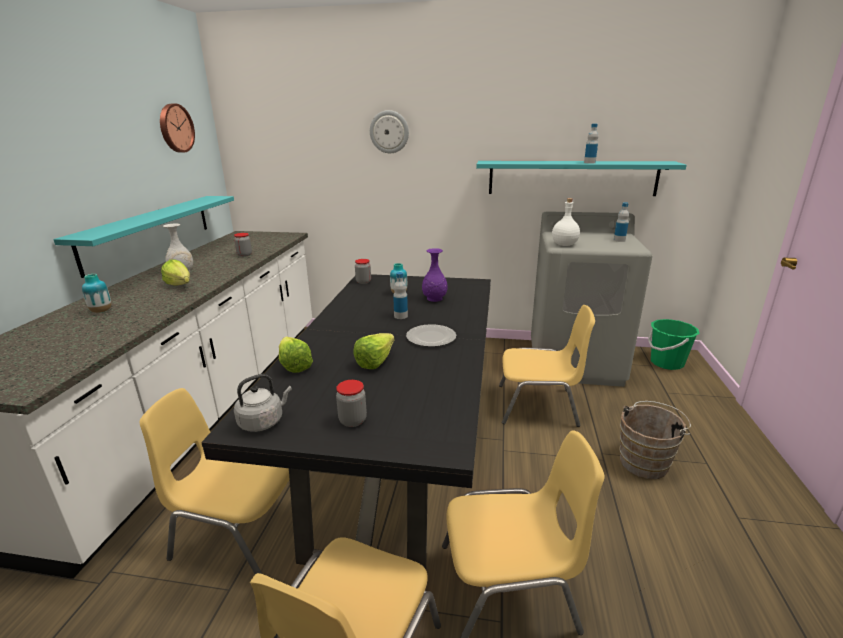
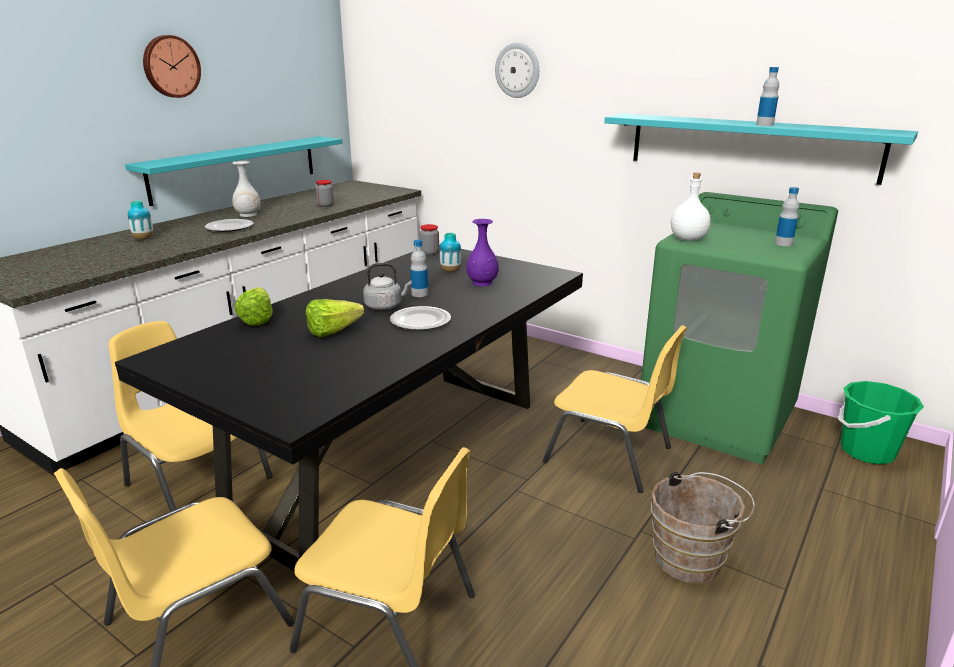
camera: 25 degrees right, 0 degrees up
wall clock [160,104,195,152] -> wall clock moved to [143,35,201,98]
lettuce [161,260,190,286] -> plate [205,219,253,232]
grey kettle [234,374,292,432] -> grey kettle moved to [363,263,412,310]
jar [336,380,367,427] -> none
grey washing machine [531,211,652,387] -> green washing machine [641,192,838,464]

